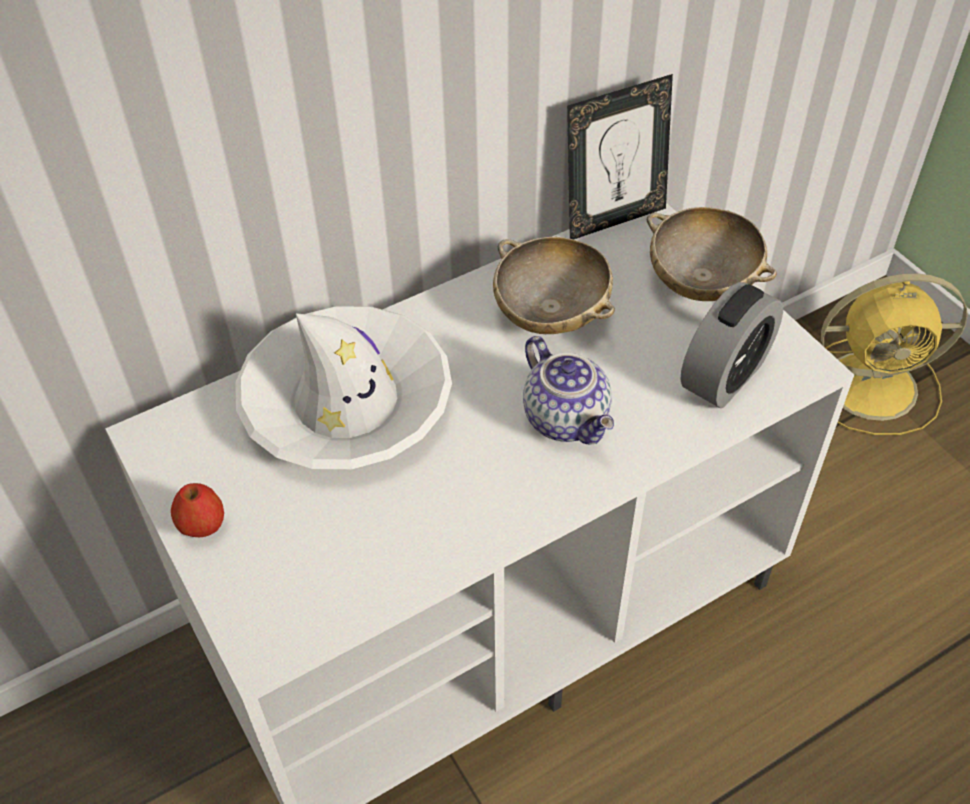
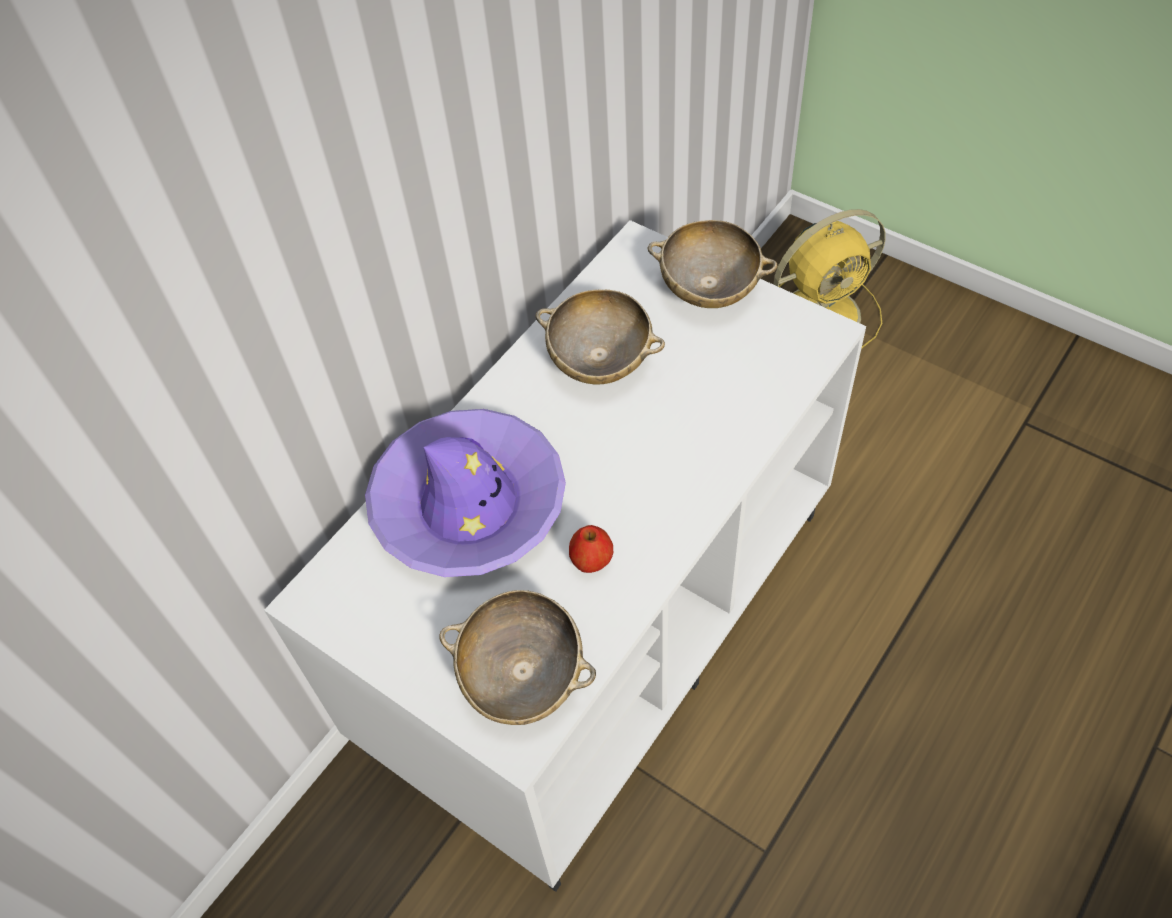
camera: 20 degrees left, 5 degrees up
apple [171,483,224,537] -> apple moved to [569,525,613,573]
white hat [235,306,452,469] -> purple hat [365,409,566,577]
teapot [523,336,614,445] -> none
picture frame [567,74,673,239] -> none
alarm clock [680,282,783,408] -> none
none -> beige bowl [439,590,596,725]

